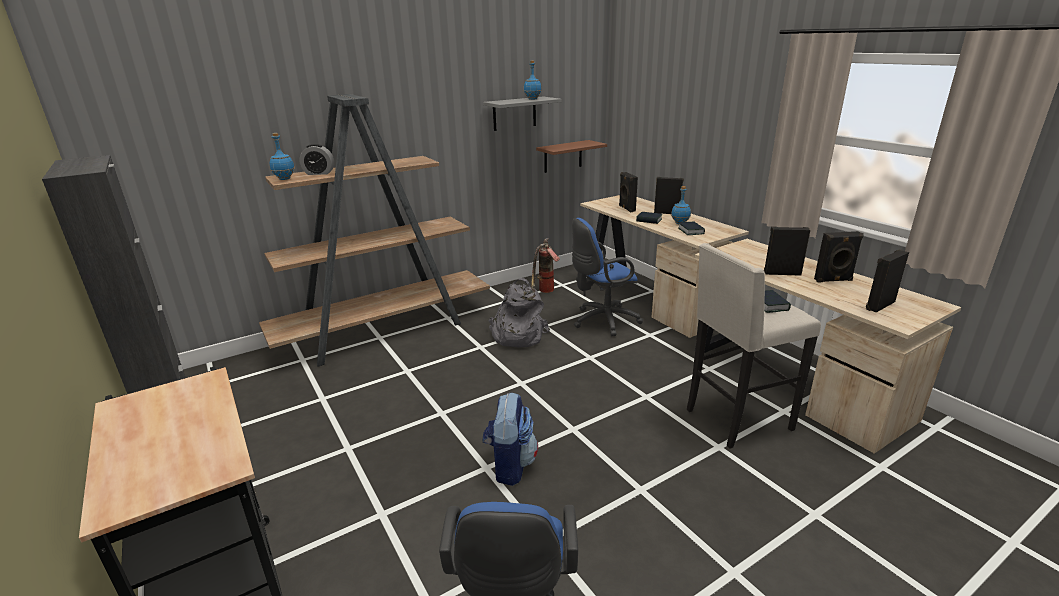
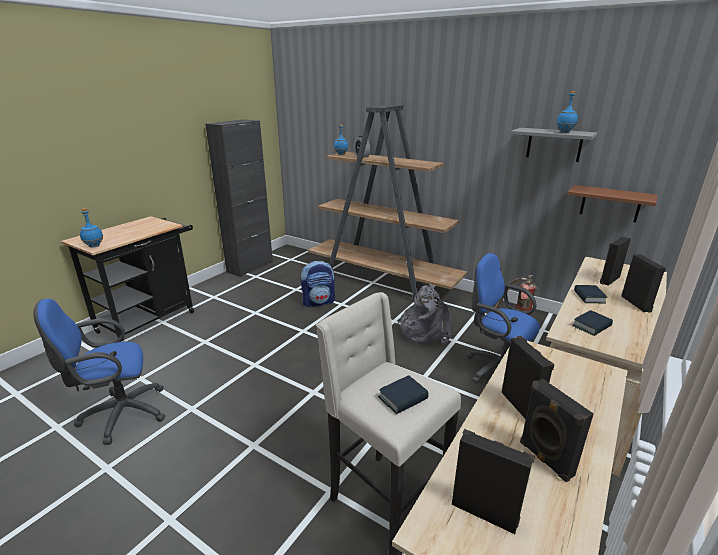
camera: 65 degrees right, 0 degrees up
backpack [483,392,538,486] -> backpack moved to [301,261,335,307]
blue bottle [671,186,691,224] -> blue bottle moved to [80,208,103,248]

